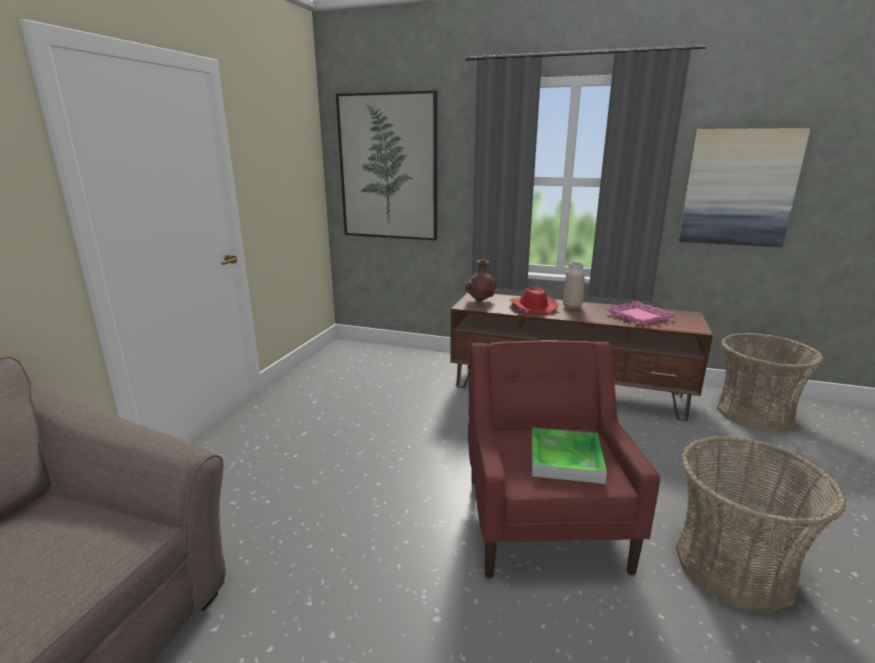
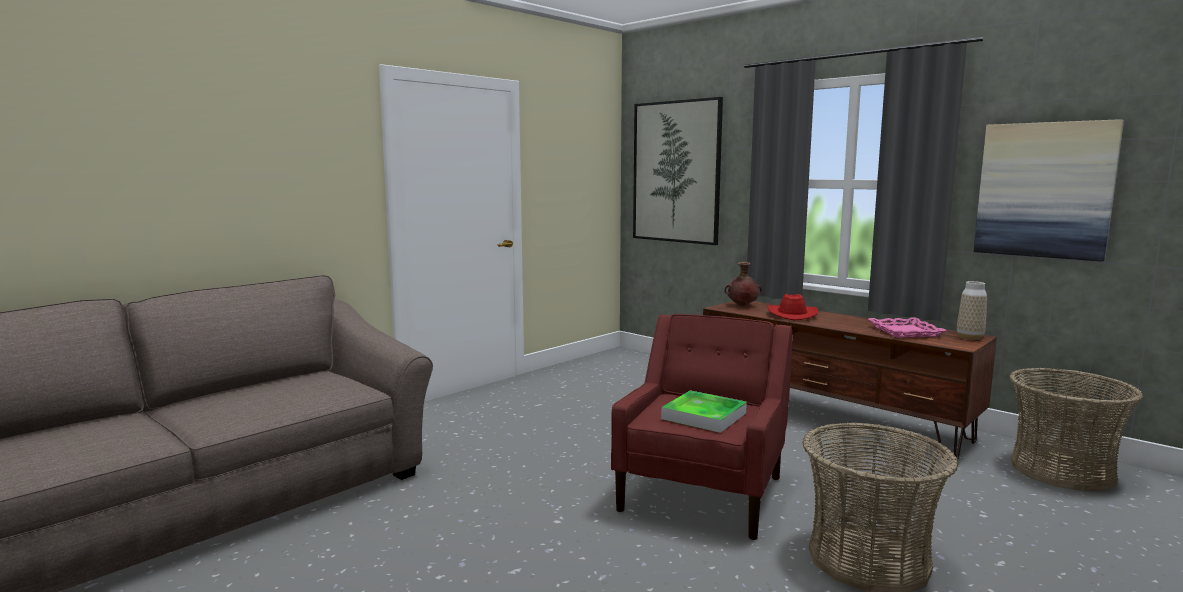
camera: 25 degrees right, 10 degrees down
vase [563,262,585,309] -> vase moved to [957,281,987,340]

